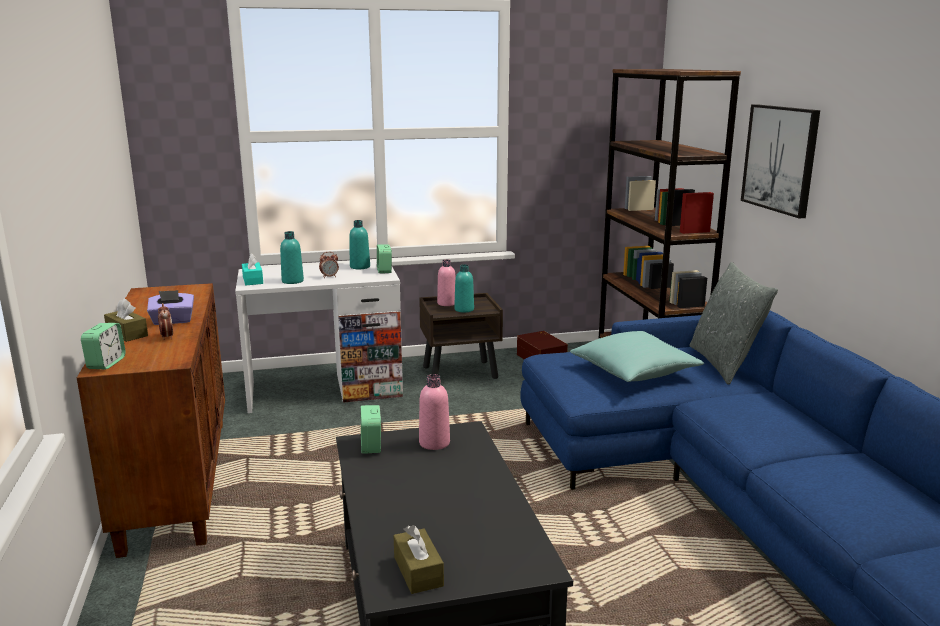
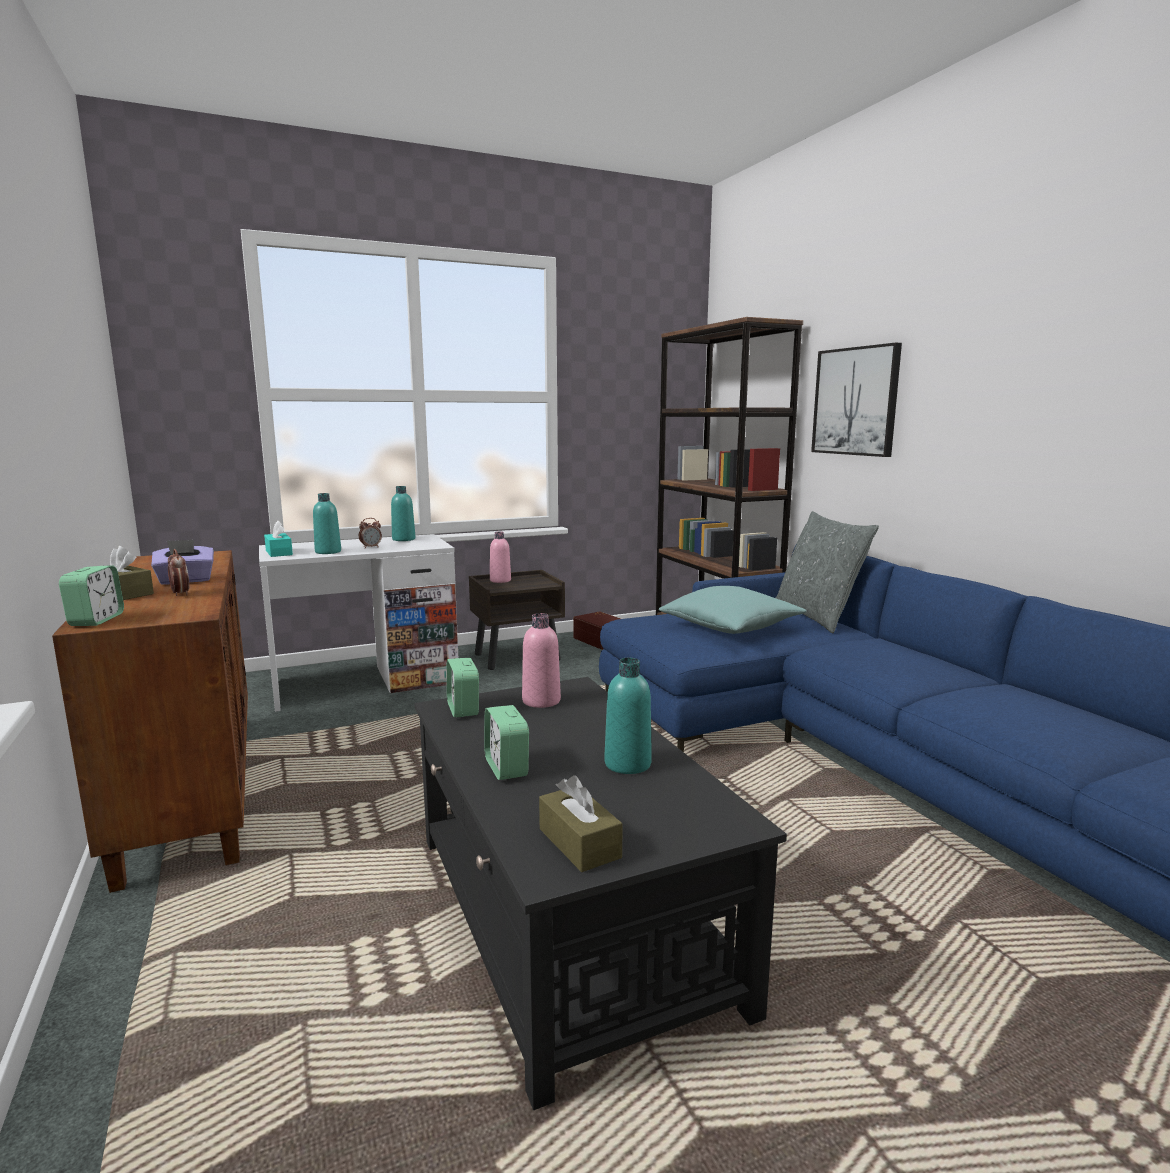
camera: 10 degrees left, 5 degrees down
alarm clock [377,244,392,274] -> alarm clock moved to [484,705,529,780]
turquoise bottle [454,265,474,313] -> turquoise bottle moved to [604,658,652,774]

